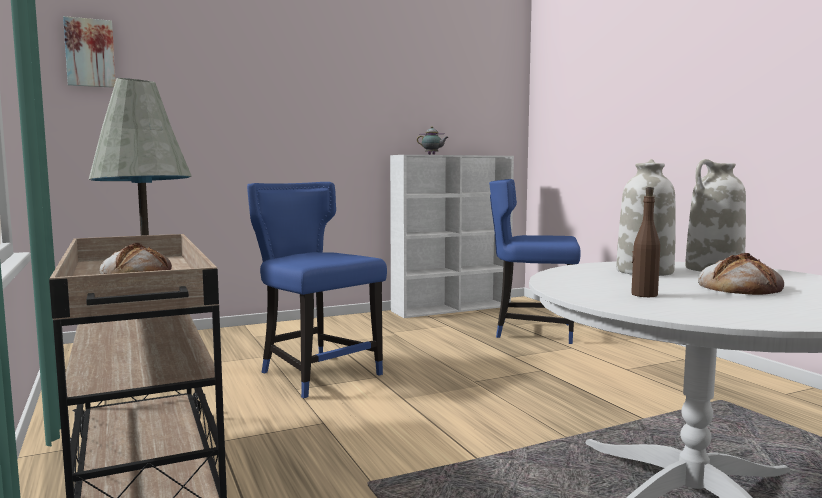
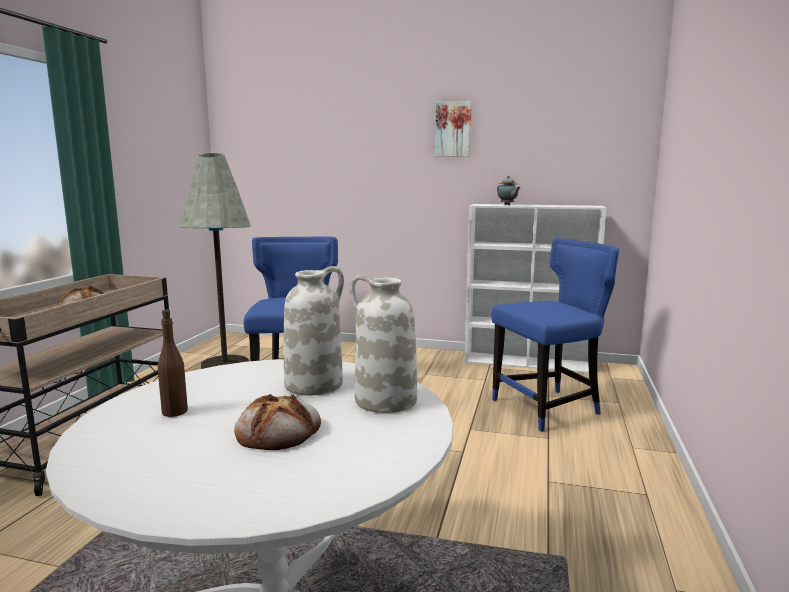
camera: 40 degrees right, 5 degrees up
picture [63,16,116,88] -> picture moved to [435,101,472,157]
blue chair [489,179,581,344] -> blue chair turned 105 degrees clockwise [491,238,619,432]

